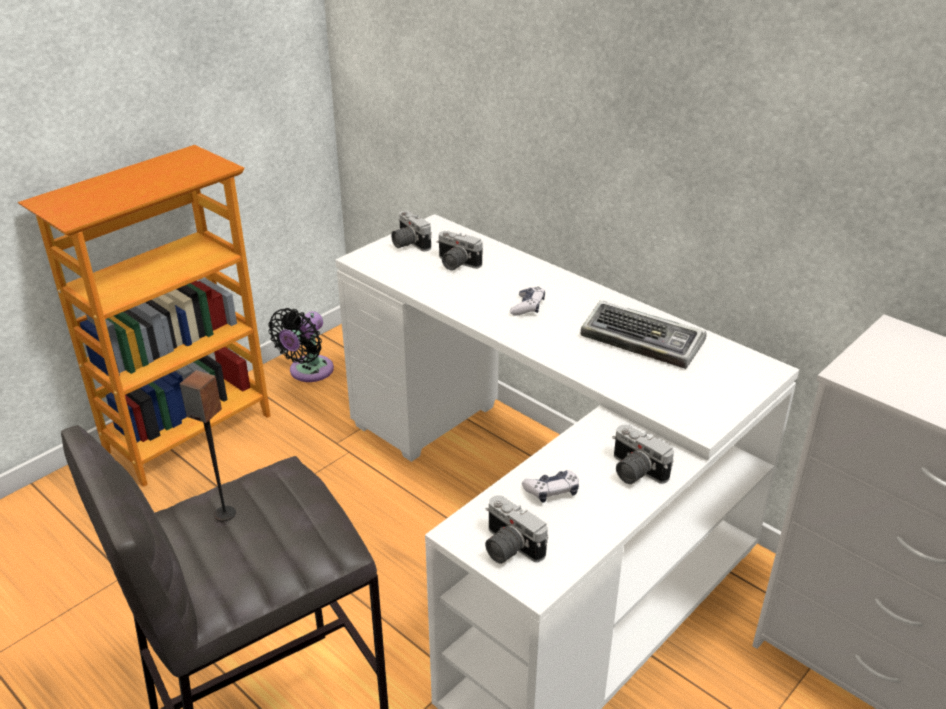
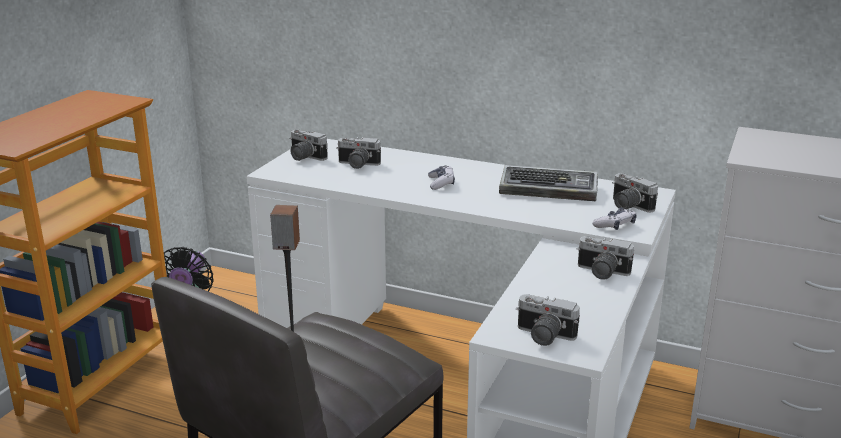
camera: 20 degrees left, 10 degrees down
game controller [522,470,579,503] -> game controller moved to [592,208,637,230]
none -> camera [612,173,658,213]

